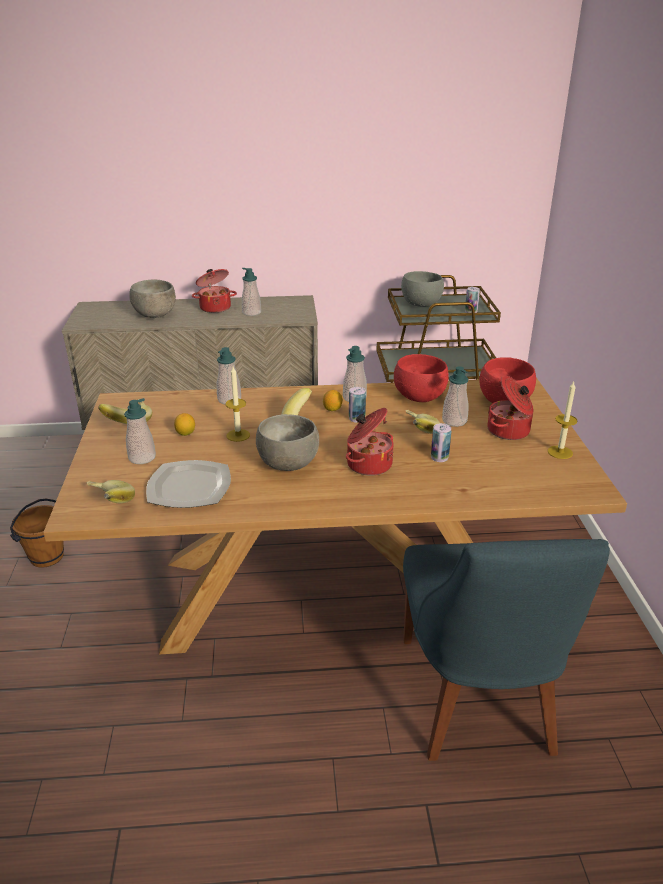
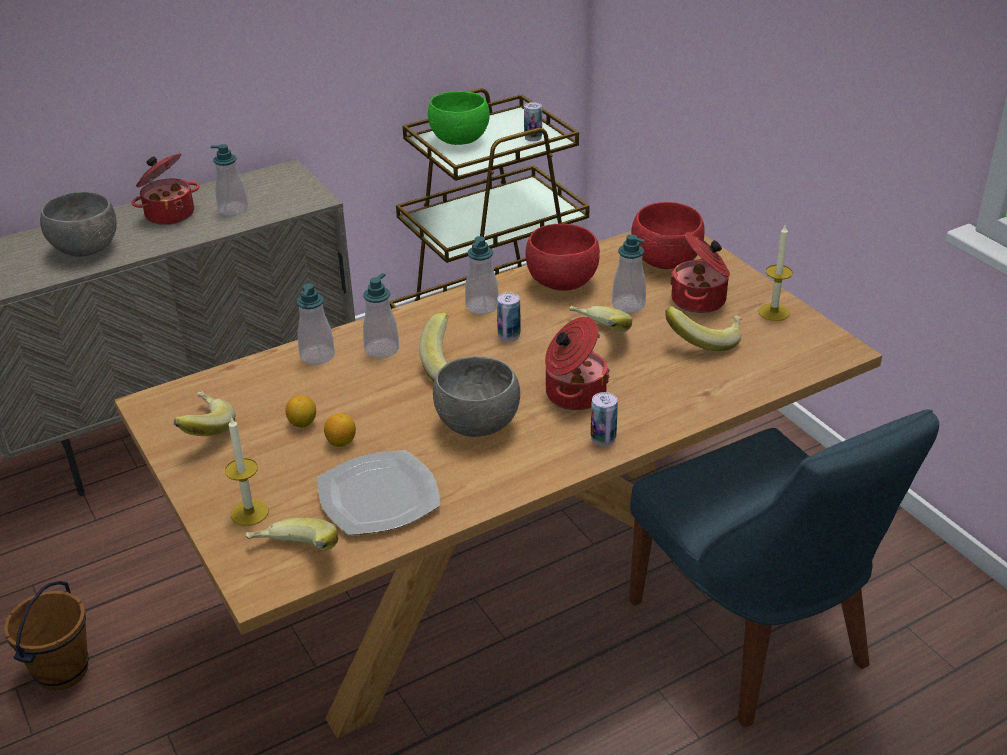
camera: 25 degrees left, 5 degrees up
soap dispenser [124,398,156,464] -> soap dispenser moved to [363,273,399,358]
candle [226,367,250,442] -> candle moved to [225,416,269,526]
lemon [323,390,343,411] -> lemon moved to [324,413,356,447]
grey bowl [401,271,444,307] -> green bowl [428,91,490,145]
can [431,423,451,462] -> can moved to [591,392,618,446]
none -> banana [665,306,742,351]

